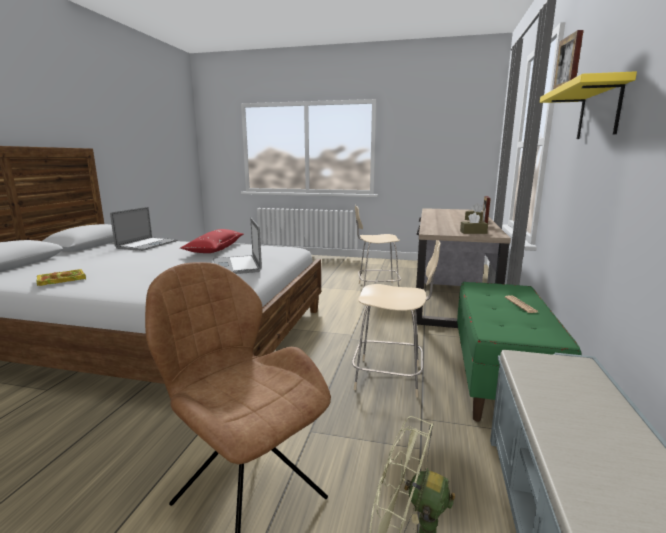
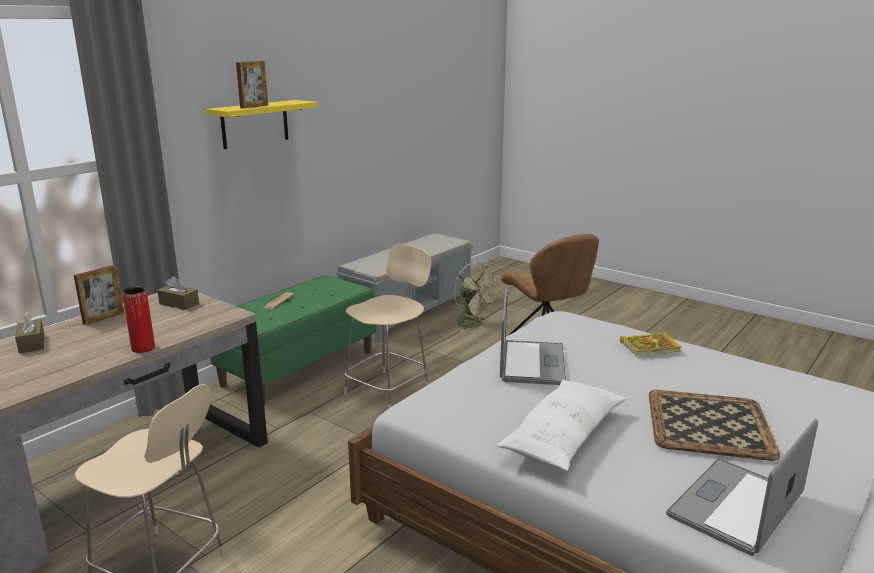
camera: 155 degrees left, 5 degrees up
book [36,269,86,286] -> book moved to [620,332,682,356]
red pillow [180,229,243,253] -> white pillow [496,380,627,471]
beige chair [352,240,440,398] -> beige chair turned 90 degrees clockwise [344,245,431,408]
none -> red vase [122,287,155,353]
none -> tray [649,390,780,461]

